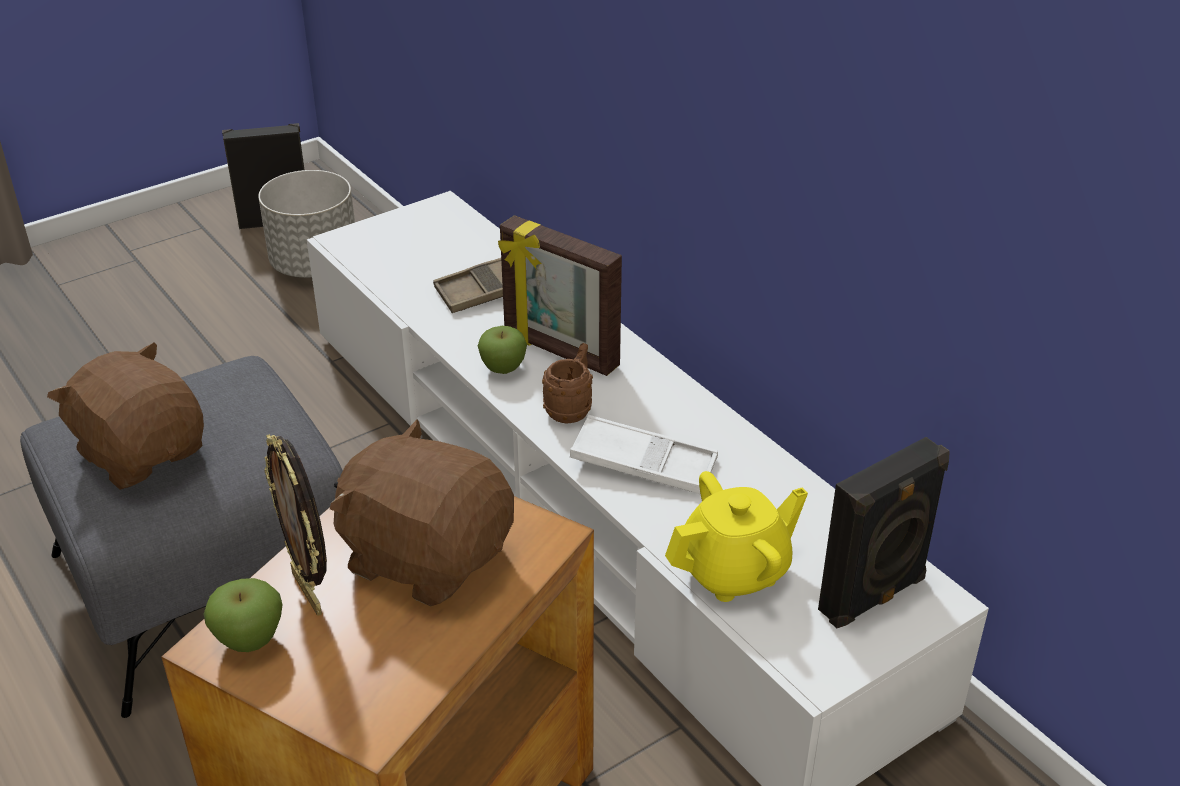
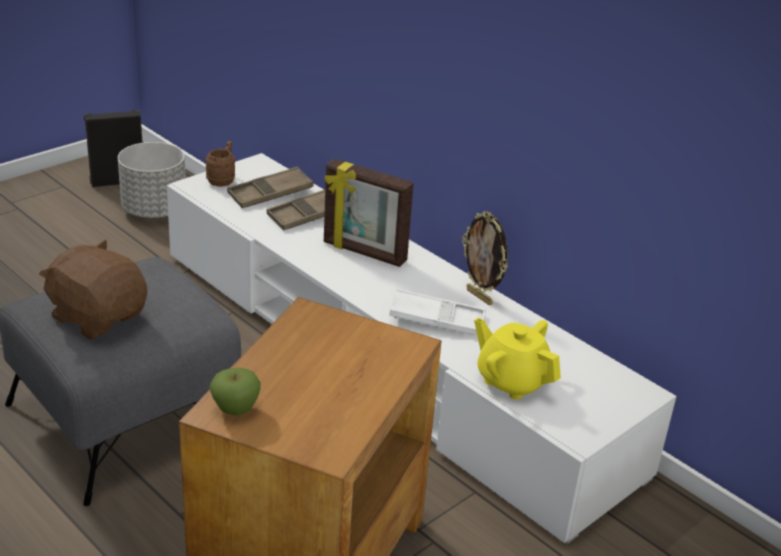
camera: 10 degrees left, 5 degrees down
picture frame [264,434,327,616] -> picture frame moved to [462,211,508,306]
brown plush toy [330,420,514,606] -> none
apple [478,326,527,374] -> none
brown mug [542,343,593,424] -> brown mug moved to [205,141,235,187]
yellow teapot [665,471,808,602] -> yellow teapot turned 105 degrees counterclockwise [474,318,561,400]
black speaker [818,437,950,628] -> none
none -> brown tray [227,167,314,208]

